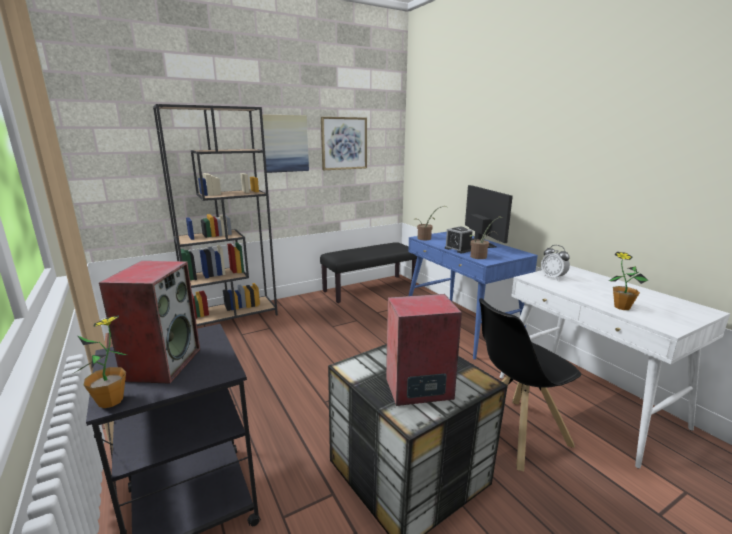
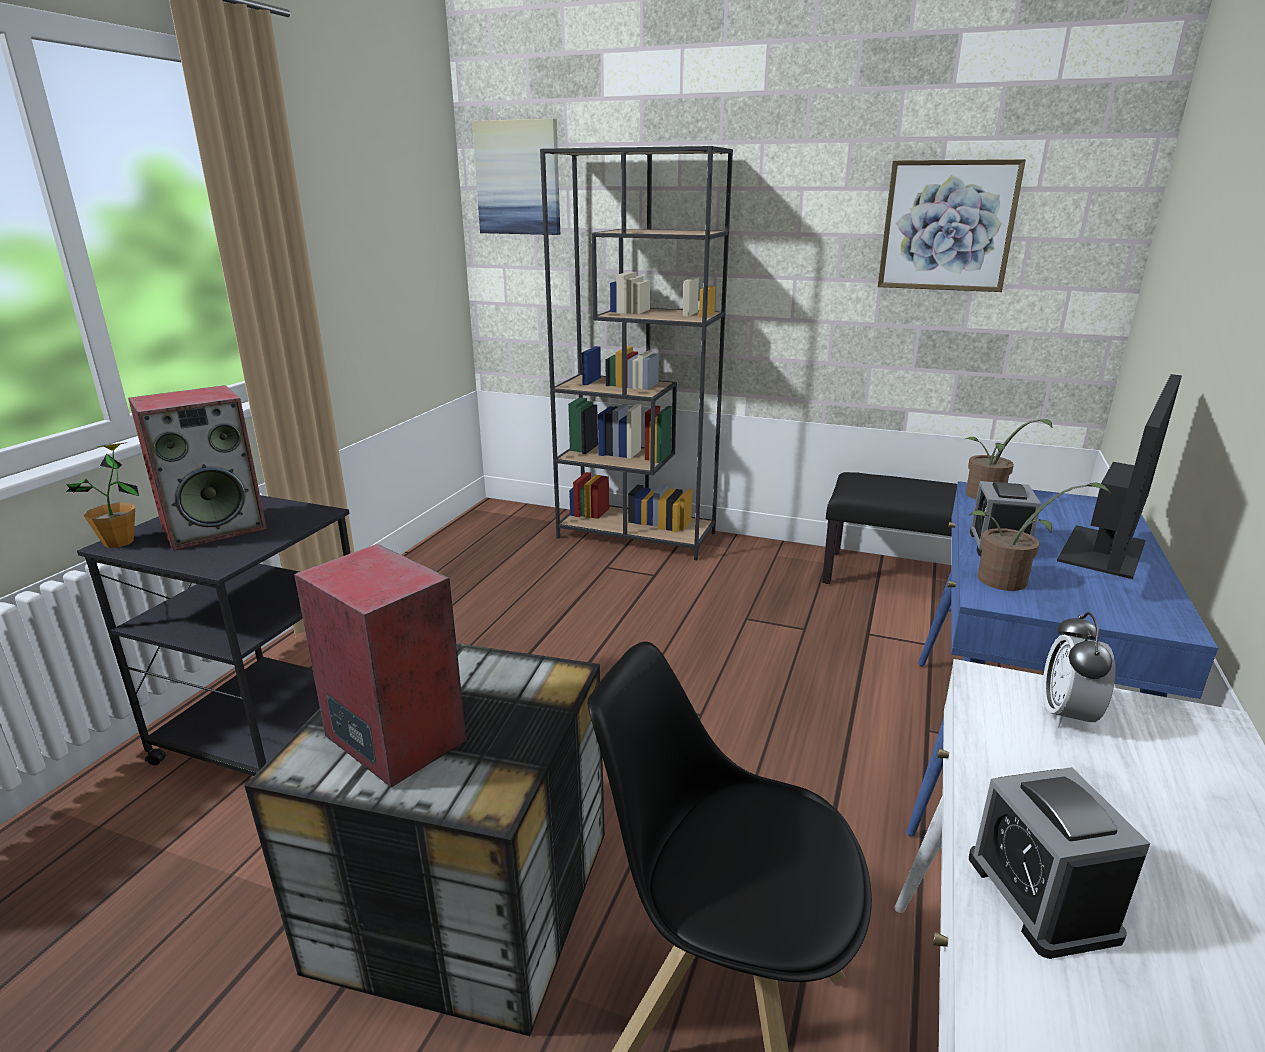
camera: 50 degrees right, 5 degrees up
picture [262,114,309,173] -> picture moved to [472,119,560,235]
potted plant [609,252,648,310] -> alarm clock [969,767,1150,959]

